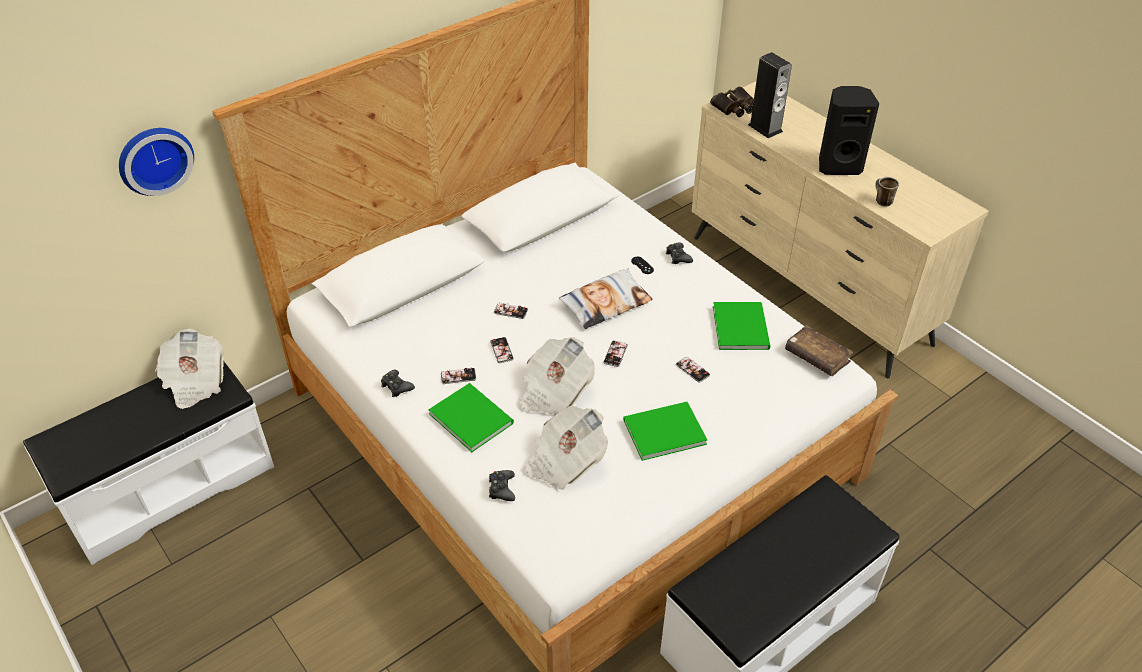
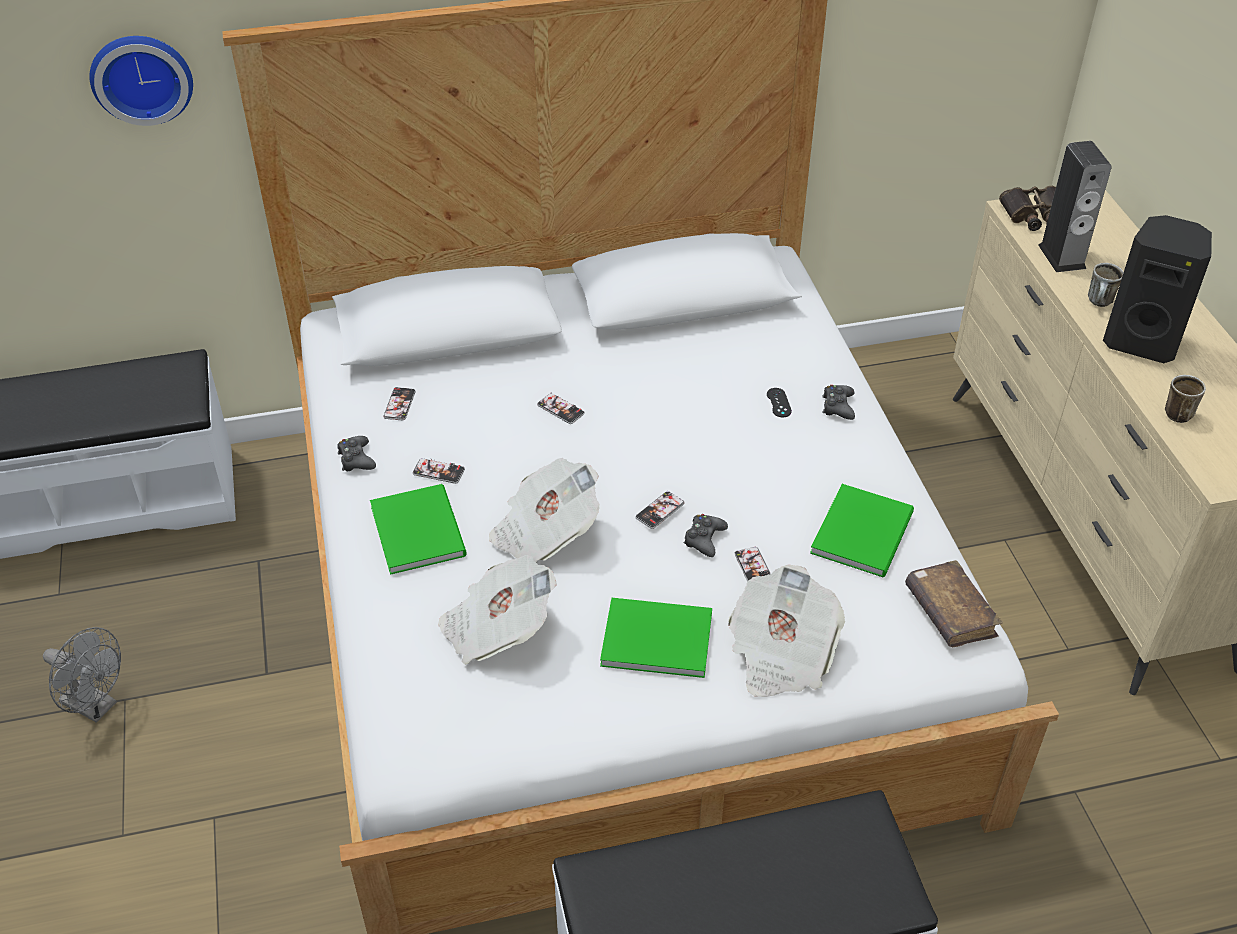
camera: 25 degrees right, 0 degrees up
newspaper [155,329,224,409] -> newspaper moved to [728,565,845,697]
black game controller [489,470,515,501] -> black game controller moved to [684,514,728,557]
phone [490,337,514,363] -> phone moved to [383,387,416,420]
pillow [559,269,653,329] -> none
none -> grey fan [43,627,121,723]
none -> mug [1088,263,1124,307]

